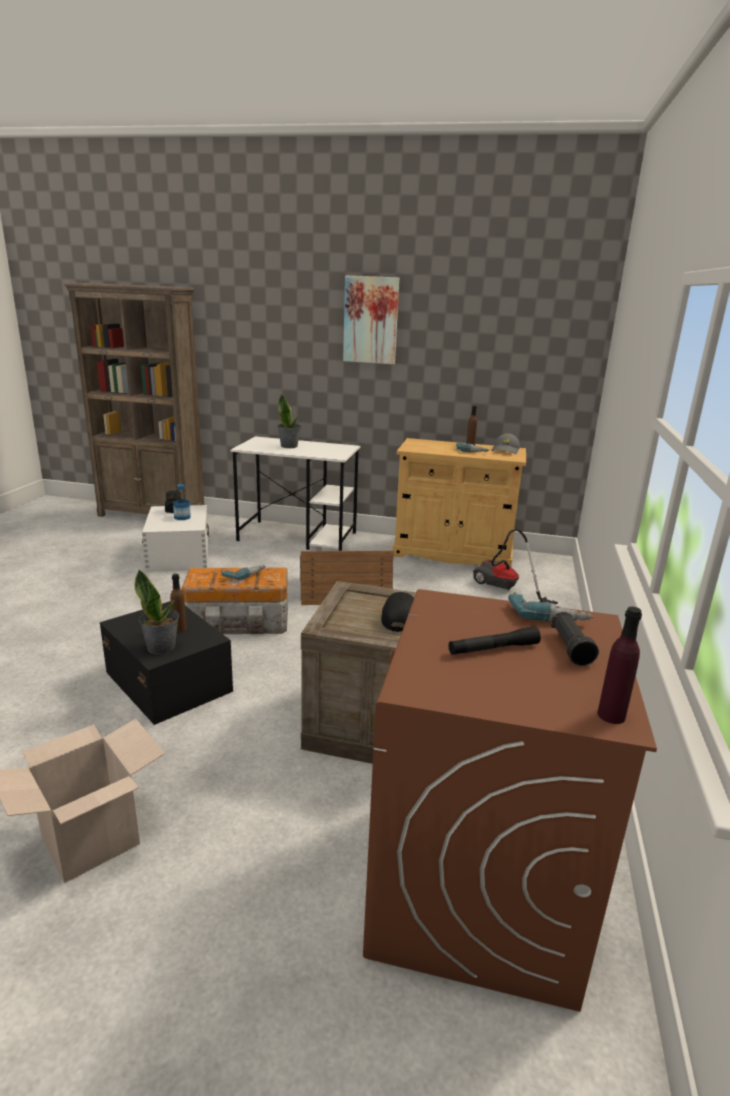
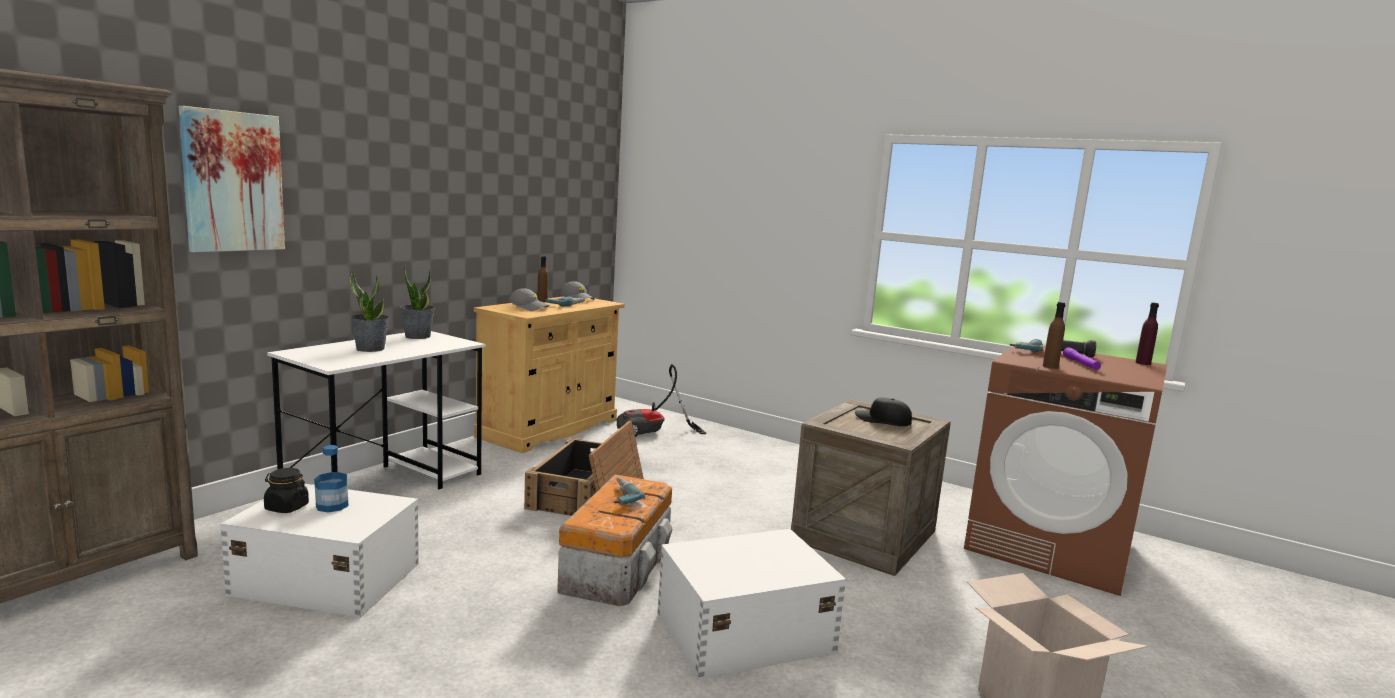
camera: 70 degrees left, 10 degrees down
black storage box [100,601,233,725] -> white storage box [657,529,846,680]
potted plant [134,570,179,654] -> potted plant moved to [400,265,435,339]
brown bottle [170,574,187,632] -> brown bottle moved to [1043,302,1065,369]
picture [343,276,399,364] -> picture moved to [179,106,285,252]
black flashlight [449,626,541,655] -> purple flashlight [1063,347,1101,370]
none -> grey cap [509,288,550,311]

